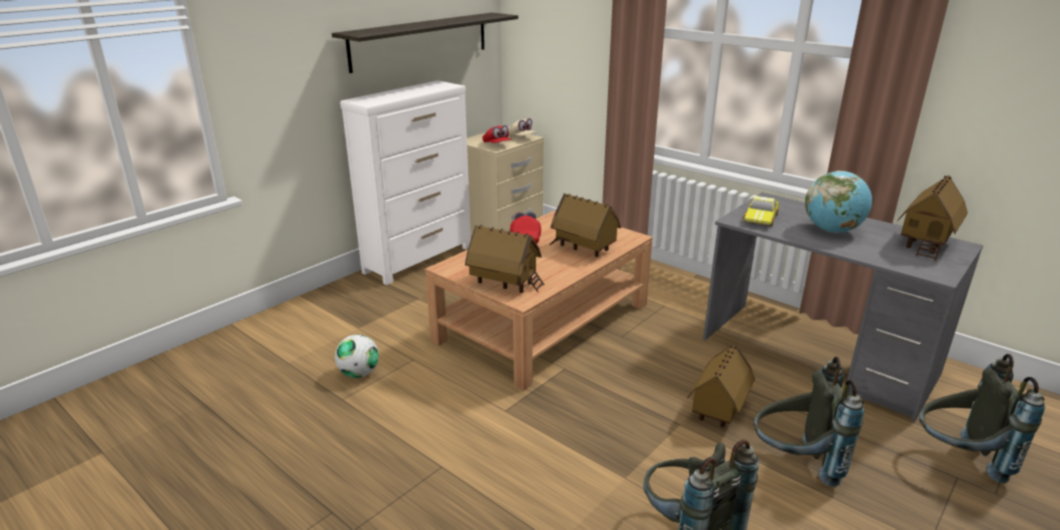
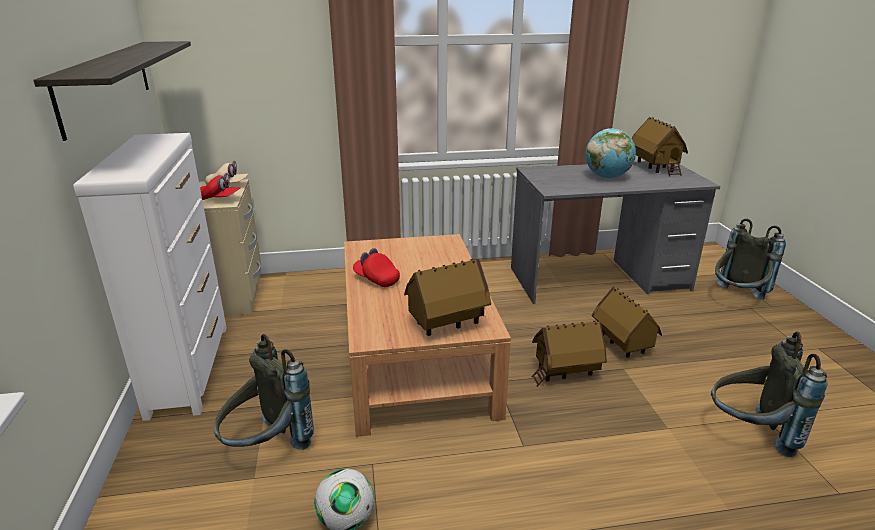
camera: 50 degrees left, 0 degrees up
toy house [550,193,621,257] -> toy house moved to [531,321,607,387]
toy car [743,196,779,226] -> none
grey backpack [754,356,864,487] -> grey backpack moved to [214,334,314,450]

